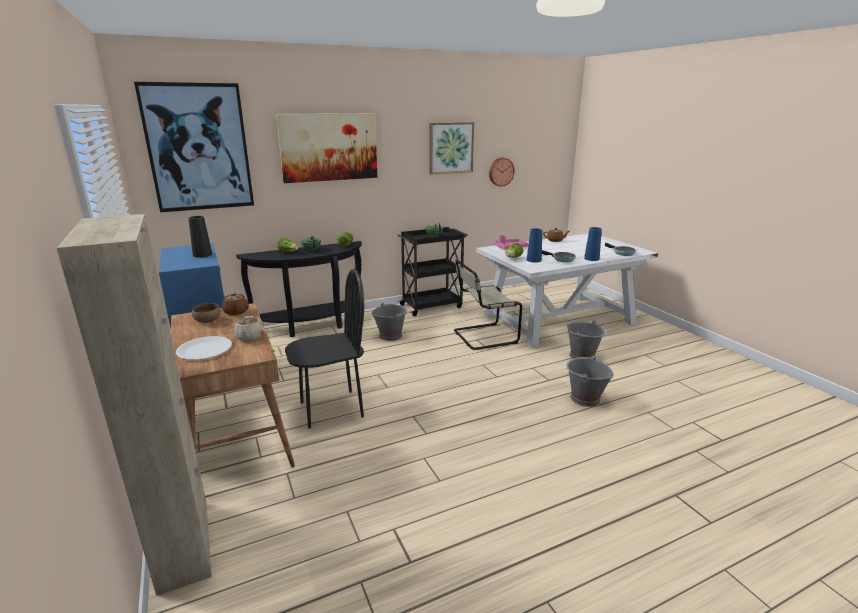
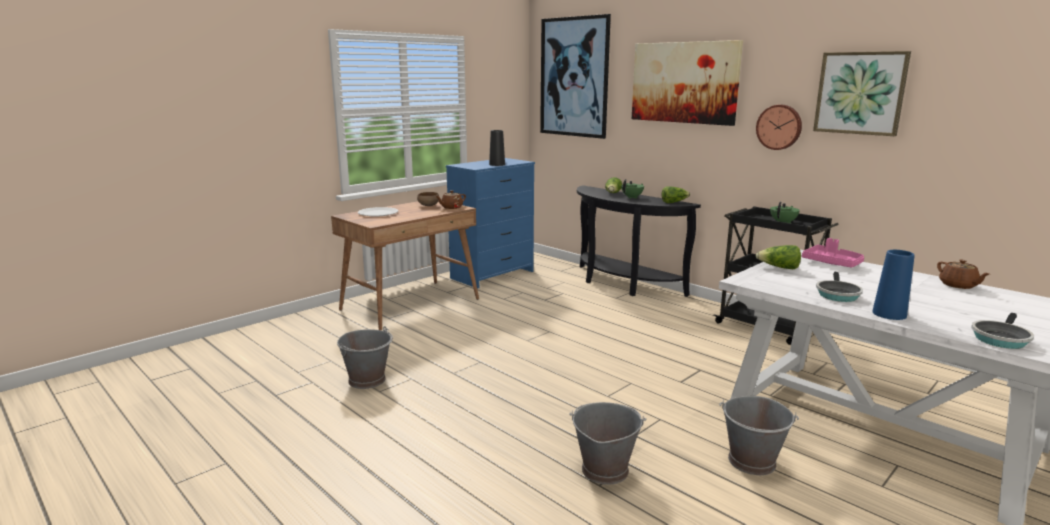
camera: 70 degrees right, 5 degrees down
beige cabinet [57,214,212,596] -> none
beige teapot [234,316,264,341] -> none
black chair [285,269,364,429] -> none
grey bucket [371,302,408,341] -> grey bucket moved to [337,326,393,389]
beige chair [454,259,522,350] -> none
wall clock [489,158,515,187] -> wall clock moved to [756,105,802,150]
blue vase [527,228,542,263] -> none

